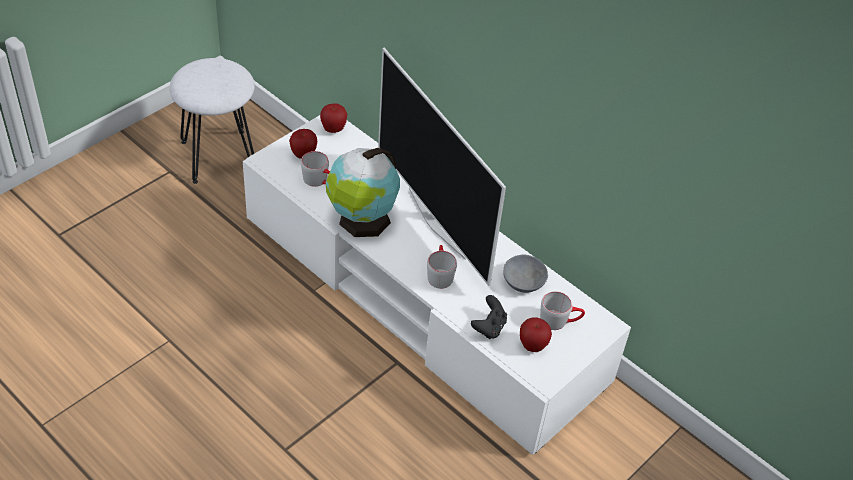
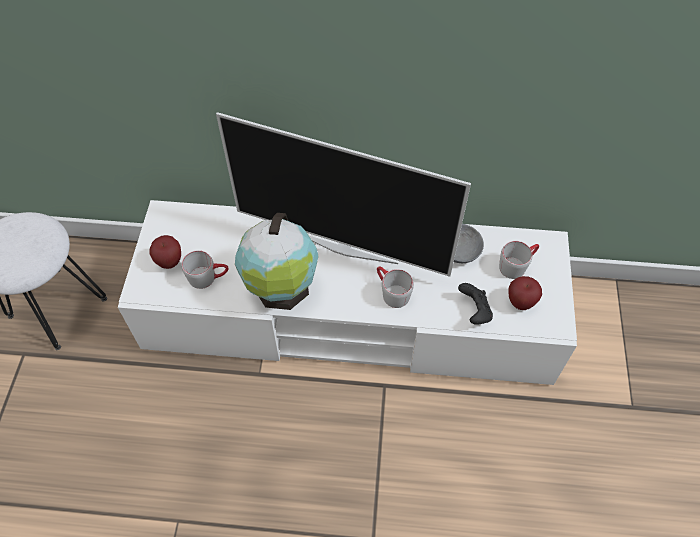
camera: 35 degrees left, 10 degrees up
apple [320,104,347,133] -> none

